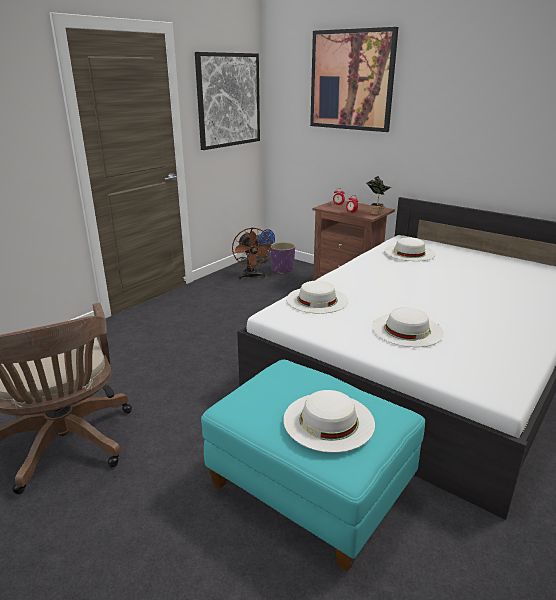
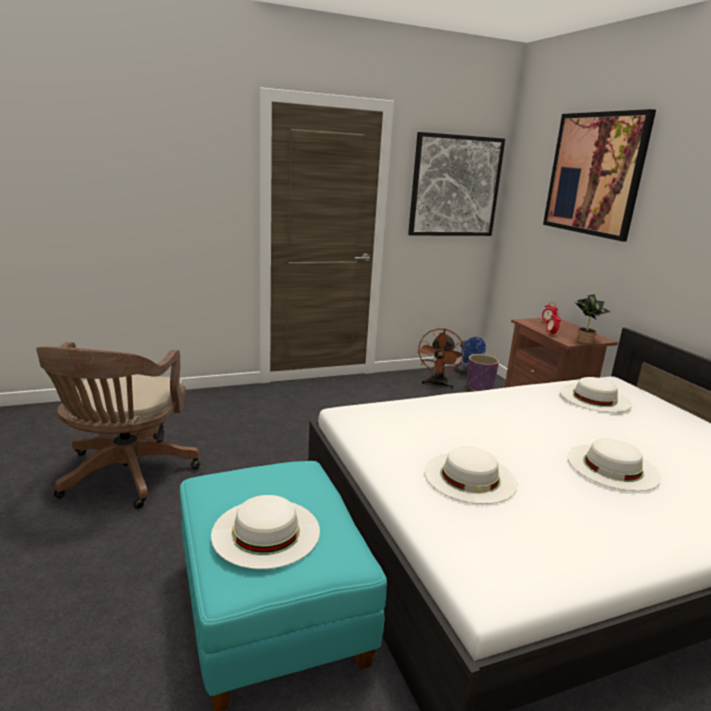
camera: 30 degrees right, 5 degrees down
white hat [286,281,348,314] -> white hat moved to [568,438,661,491]

